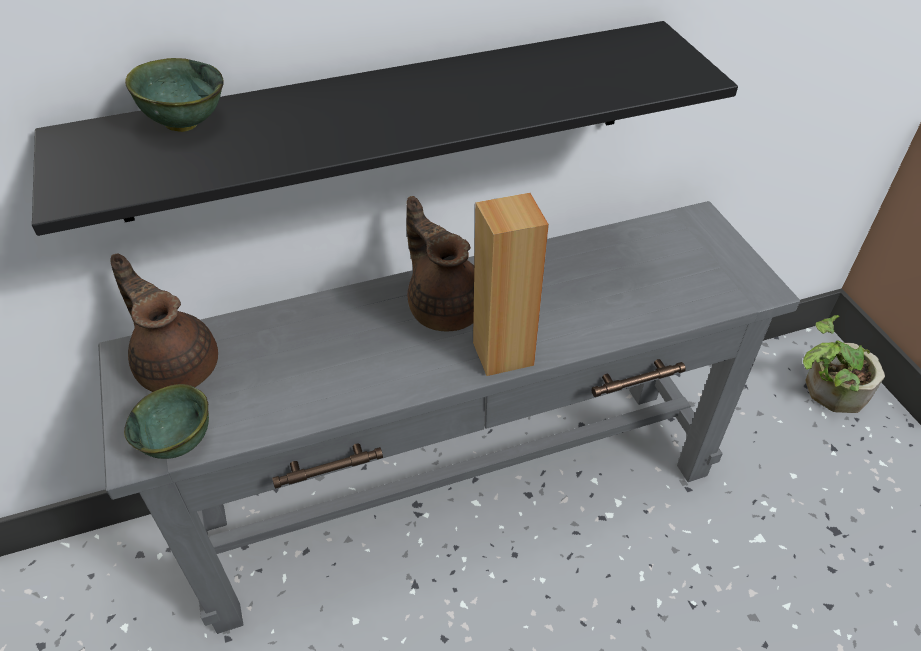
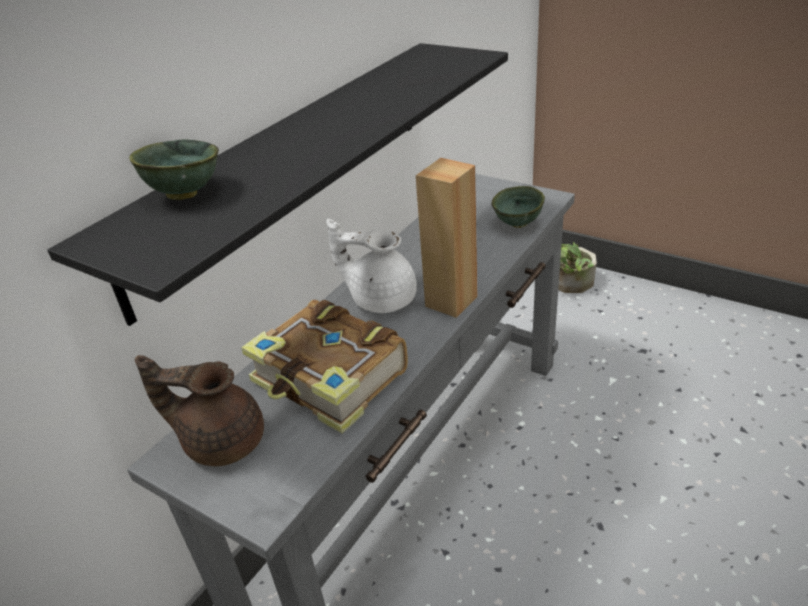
camera: 35 degrees left, 10 degrees down
green bowl [124,384,209,459] -> green bowl moved to [492,186,545,228]
brown teapot [407,196,474,331] -> white teapot [326,219,417,313]
none -> book [241,300,408,433]

